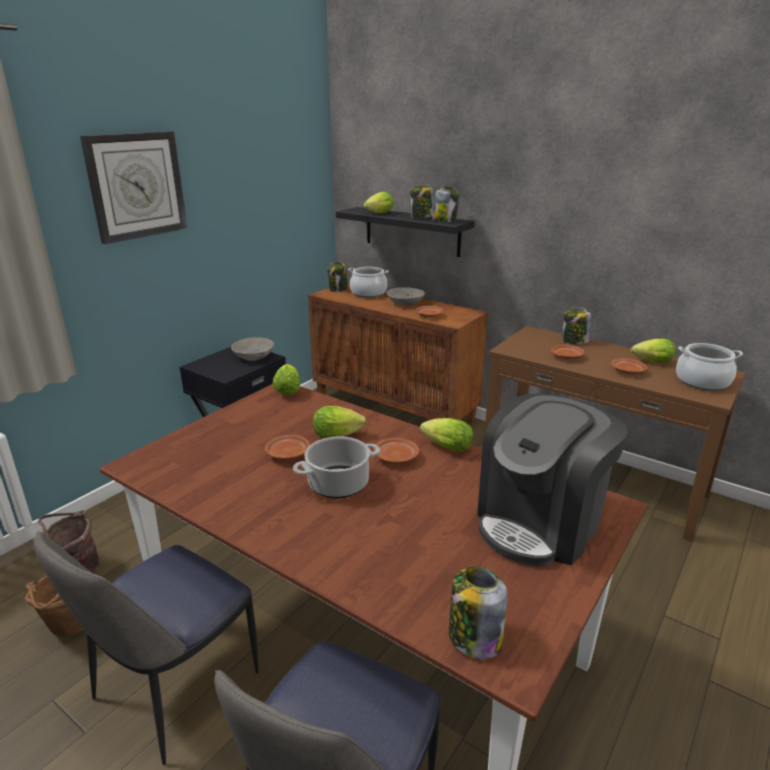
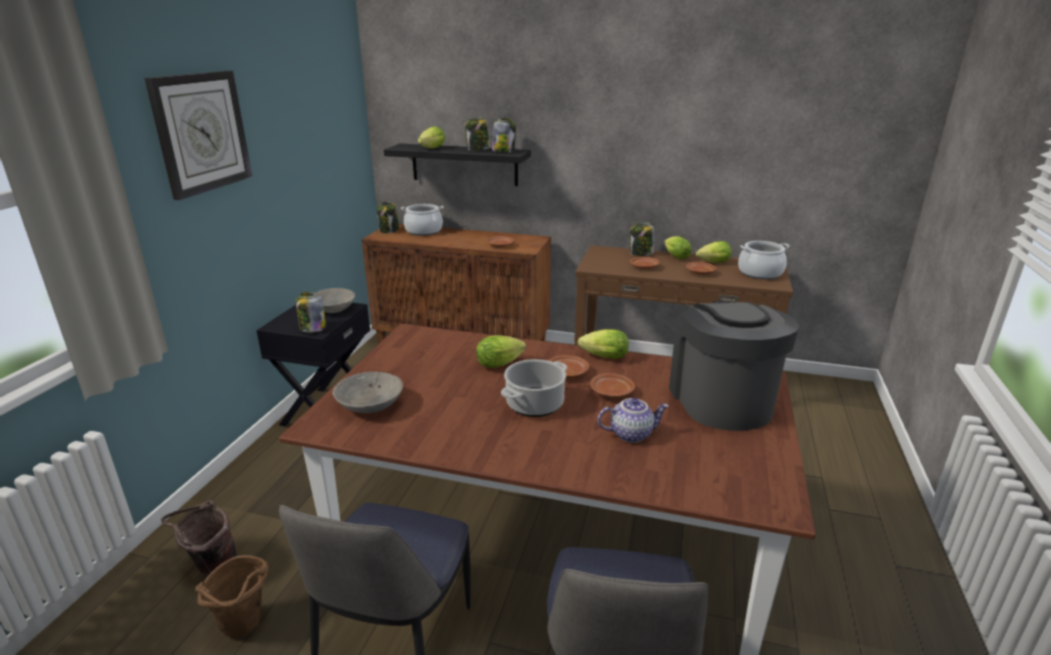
camera: 20 degrees left, 0 degrees up
brown plate [265,434,310,460] -> brown plate moved to [590,373,635,398]
lettuce [272,364,300,396] -> lettuce moved to [664,236,692,259]
grey bowl [386,287,425,305] -> grey bowl moved to [333,372,403,413]
jar [449,566,507,659] -> jar moved to [296,292,326,333]
coffee machine [477,393,628,566] -> coffee machine turned 150 degrees clockwise [669,301,800,431]
none -> teapot [598,398,669,443]

